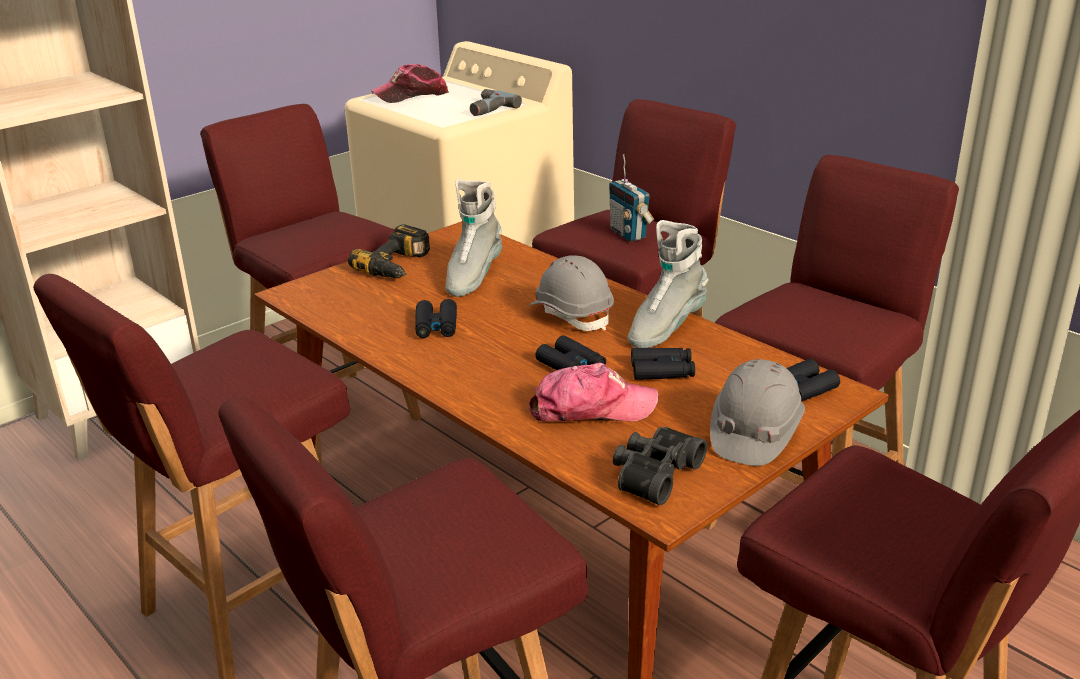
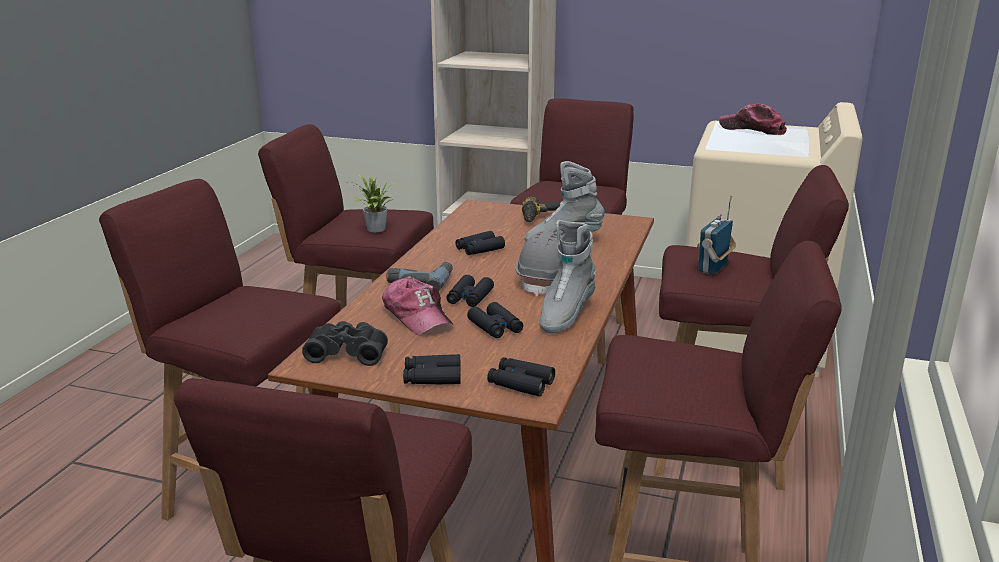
camera: 60 degrees right, 5 degrees down
power drill [470,89,522,116] -> power drill moved to [386,262,453,291]
grey boot [628,220,709,348] -> grey boot turned 75 degrees counterclockwise [539,220,596,333]
grey hard hat [710,359,805,466] -> black binoculars [403,354,460,384]
none -> potted plant [349,175,397,232]

